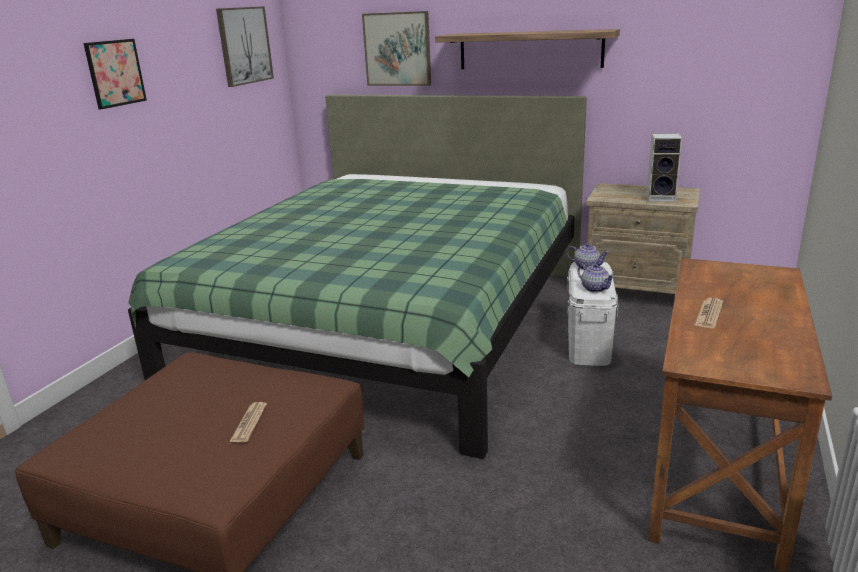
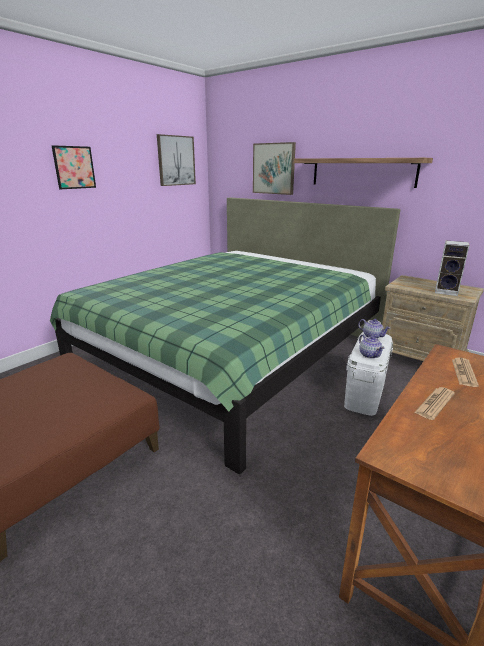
camera: 15 degrees right, 0 degrees up
newspaper [229,402,267,442] -> newspaper moved to [452,358,479,387]

